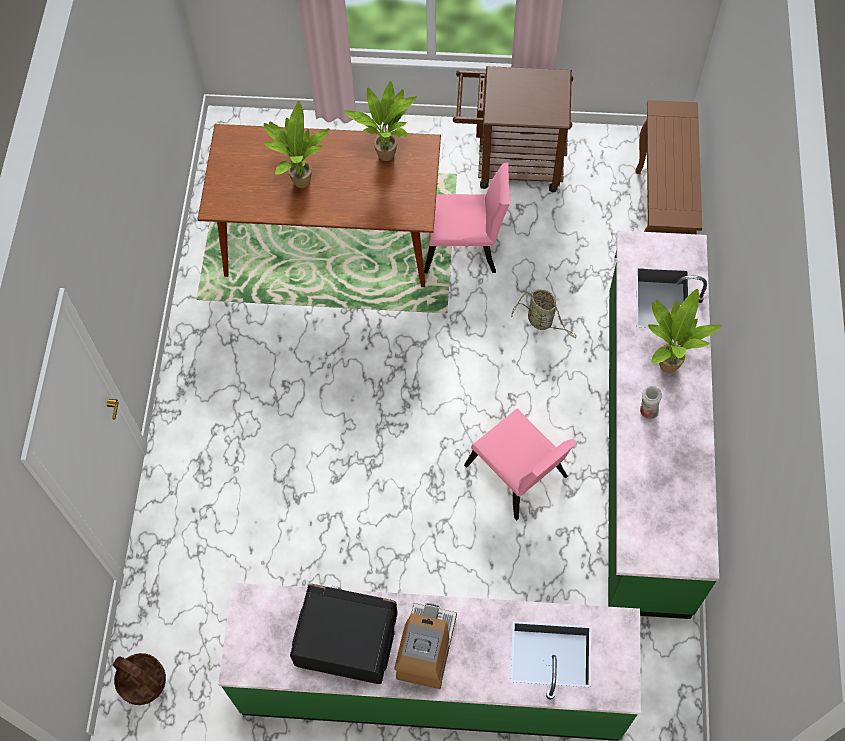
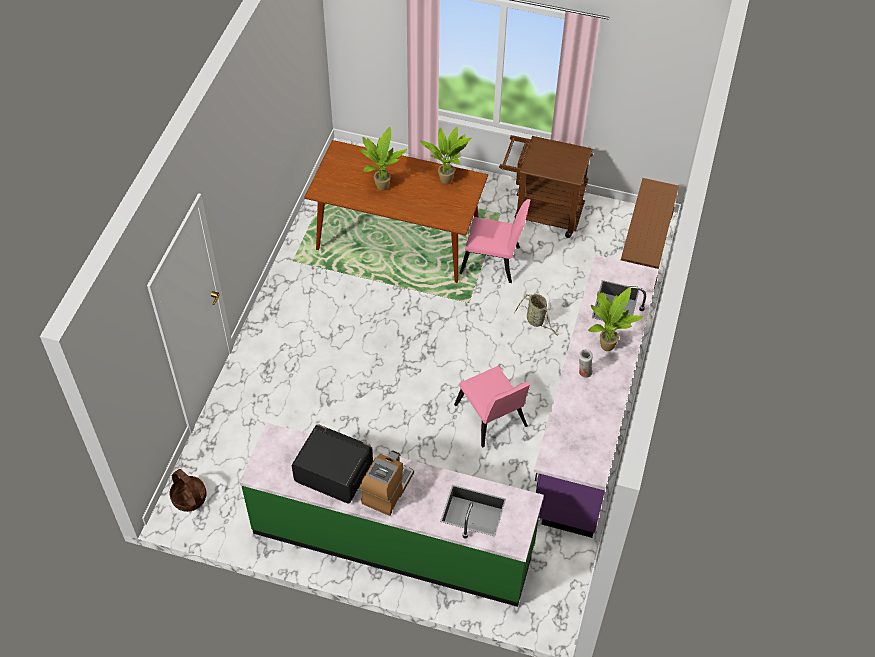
camera: 10 degrees right, 10 degrees down
green counter [608,230,719,619] -> purple counter [534,255,659,538]

